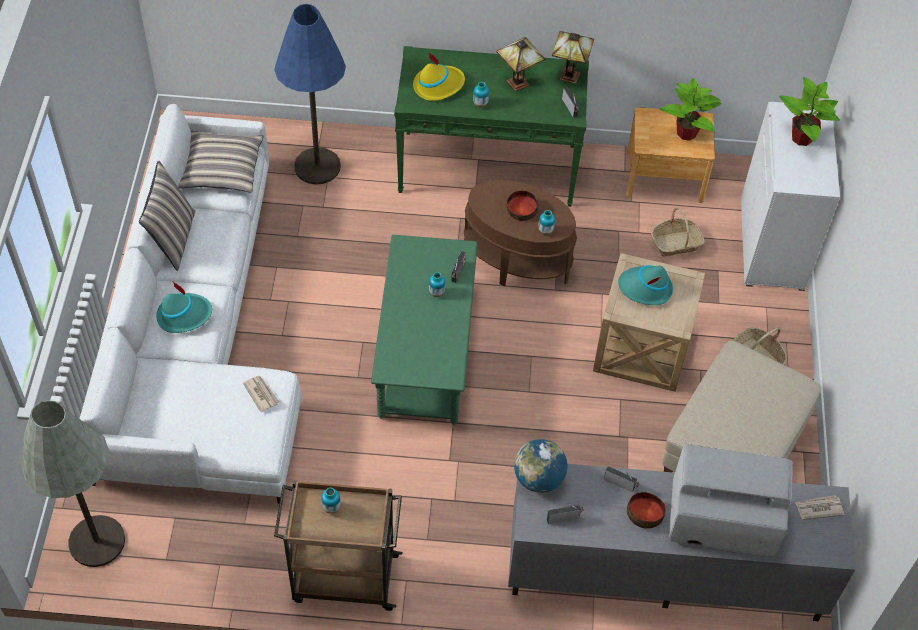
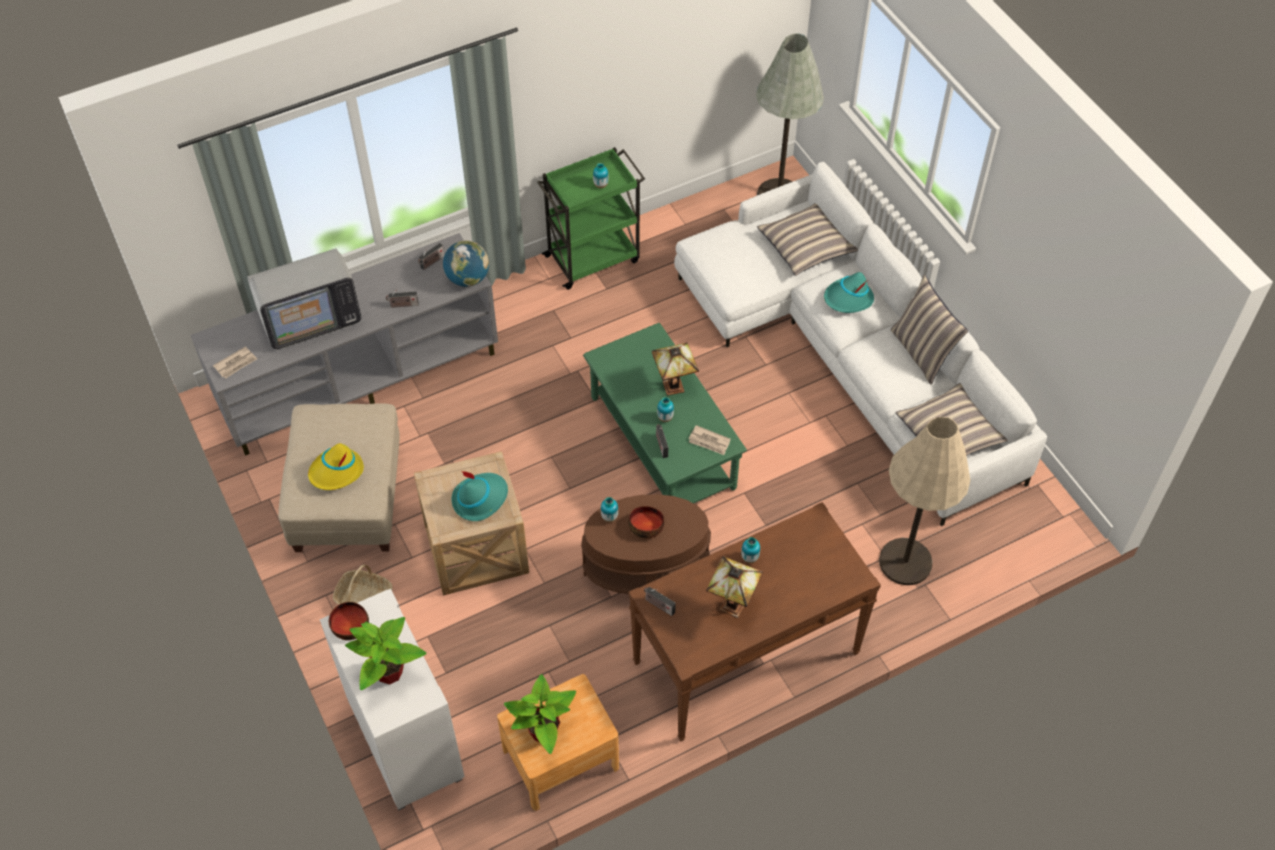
camera: 150 degrees right, 0 degrees up
newspaper [243,376,279,412] -> newspaper moved to [689,425,731,455]
blue floor lamp [274,4,346,184] -> beige floor lamp [879,417,970,585]
brown cart [274,480,402,611] -> green cart [537,147,645,290]
green console table [394,46,589,207] -> brown console table [628,502,881,742]
yellow hat [413,52,465,101] -> yellow hat moved to [308,443,364,490]
table lamp [552,31,594,84] -> table lamp moved to [652,343,699,396]
bowl [627,492,666,529] -> bowl moved to [329,602,369,640]
basket [651,207,705,256] -> none
none -> pillow [757,203,858,276]

